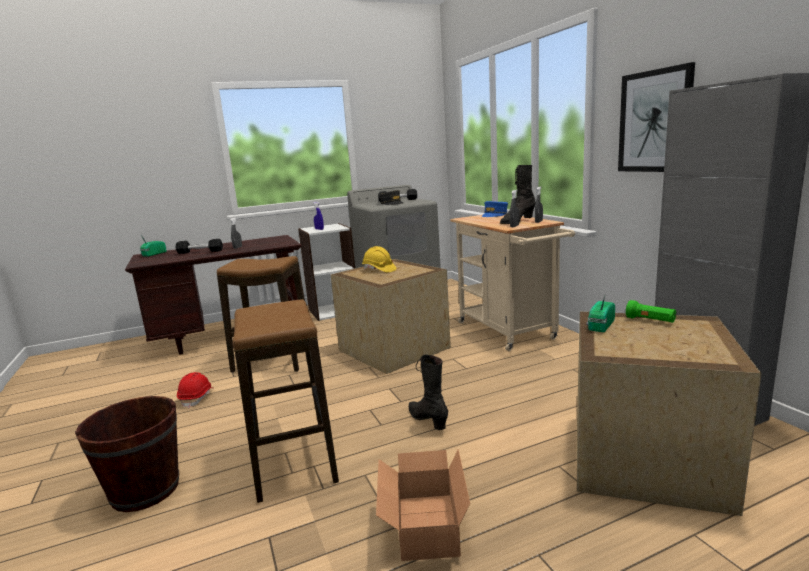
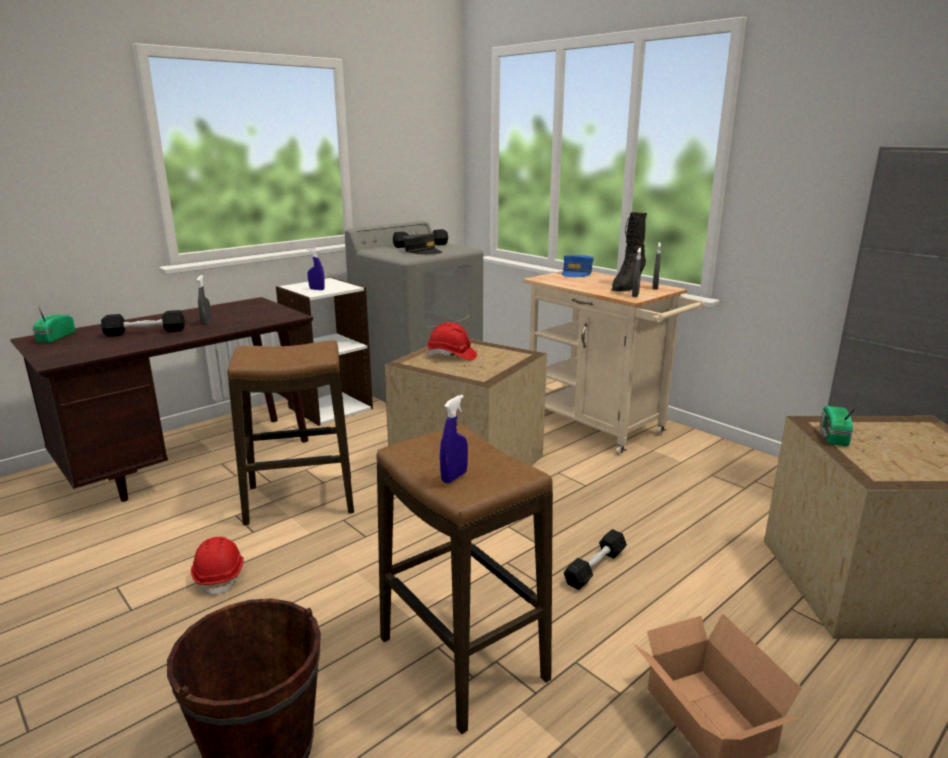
camera: 20 degrees left, 5 degrees up
yellow hard hat [362,246,396,273] -> red hard hat [427,322,477,360]
black boot [408,354,448,430] -> black dumbbell [564,529,627,590]
picture [618,62,695,172] -> none
green flashlight [626,300,676,323] -> none
none -> blue spray bottle [440,395,468,483]

